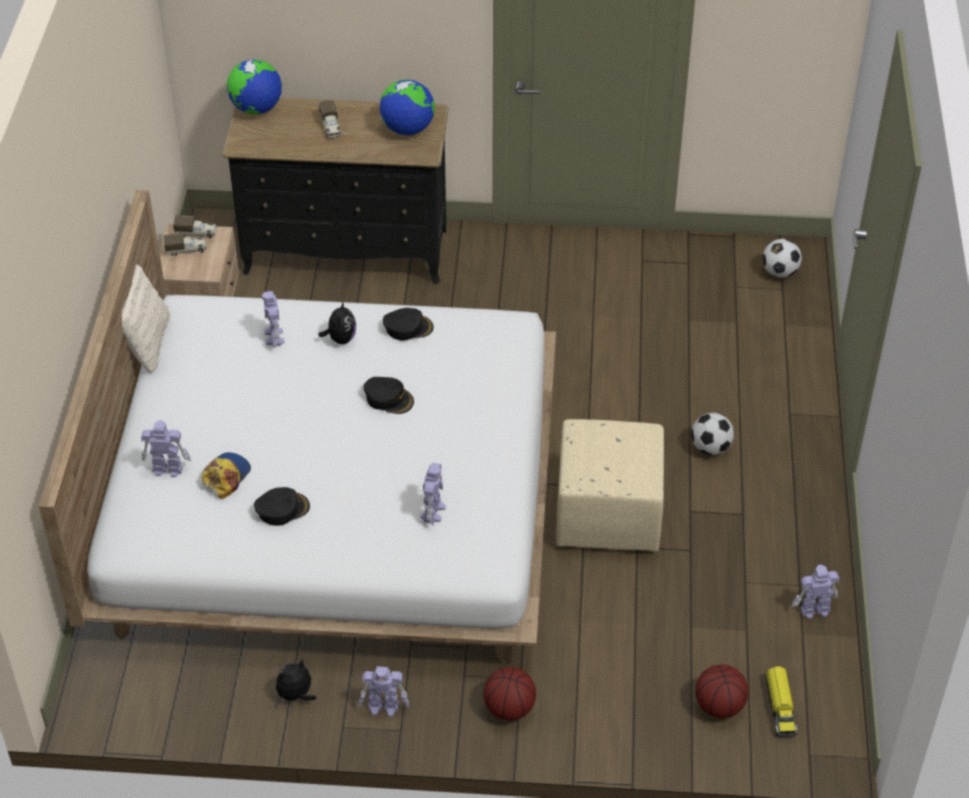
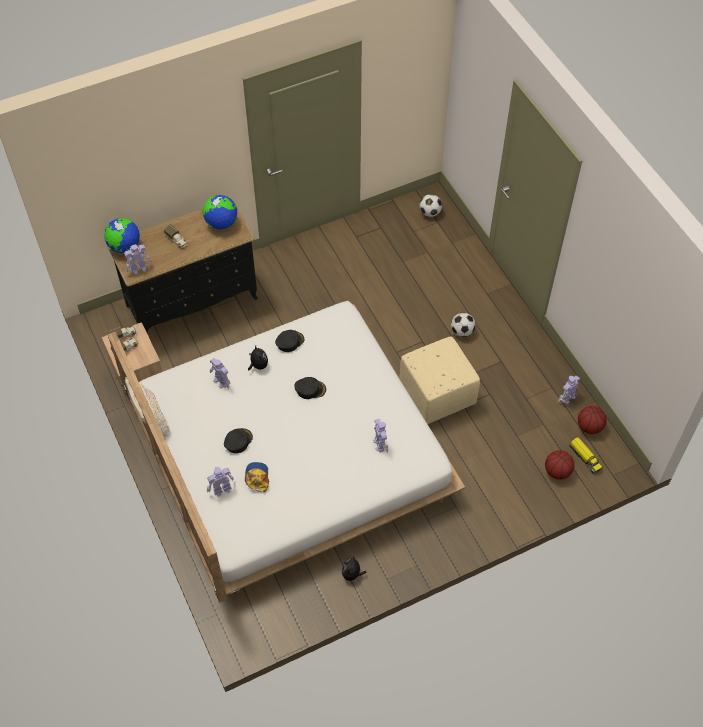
camera: 30 degrees left, 10 degrees up
black cap [254,487,310,526] -> black cap moved to [224,428,253,453]
toy robot [358,666,409,717] -> toy robot moved to [124,244,152,275]
basketball [483,667,536,721] -> basketball moved to [578,406,607,434]

